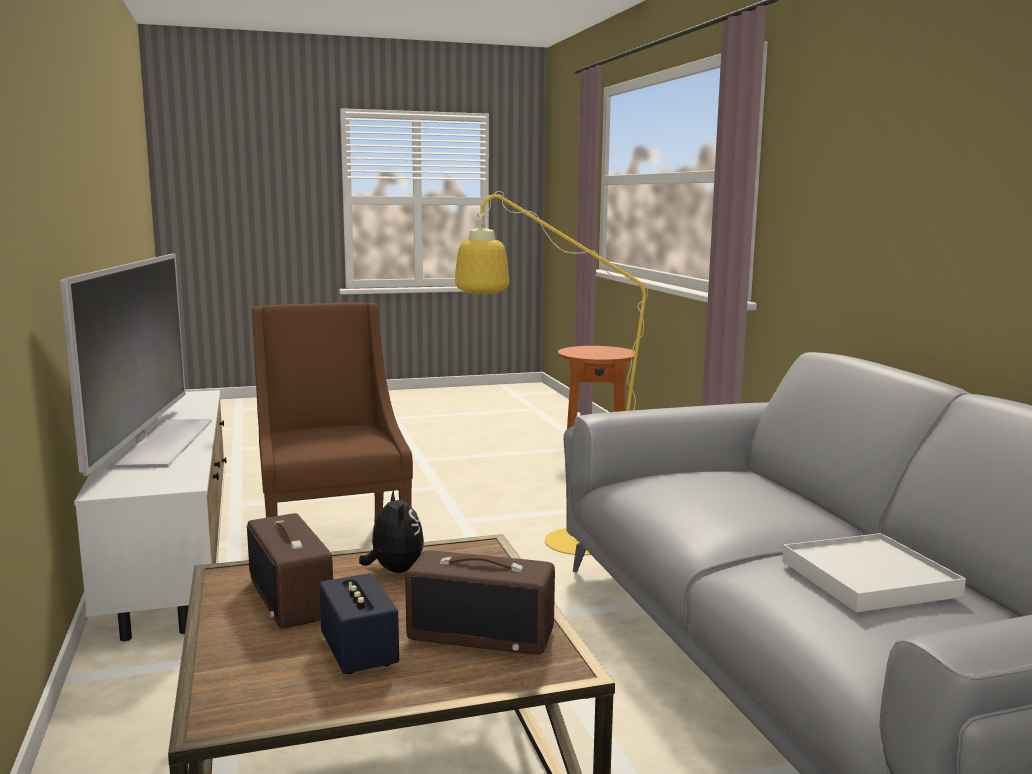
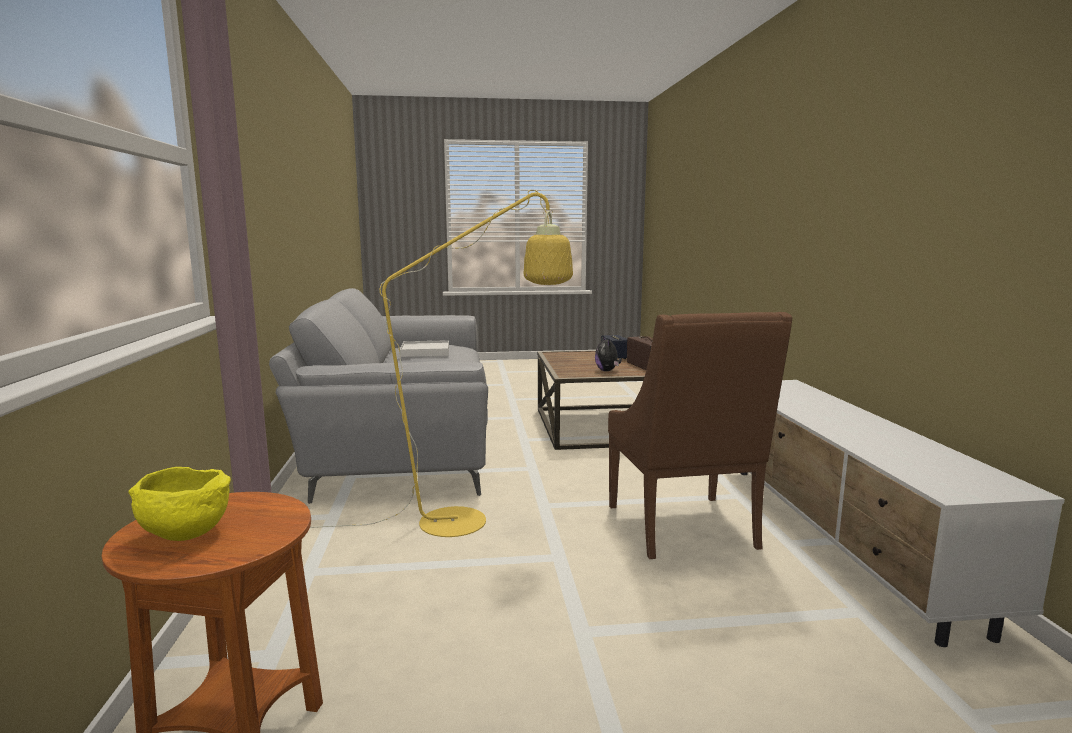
camera: 170 degrees left, 0 degrees up
television [60,253,212,476] -> none
radio [405,550,555,655] -> none
none -> yellow bowl [128,467,231,541]

